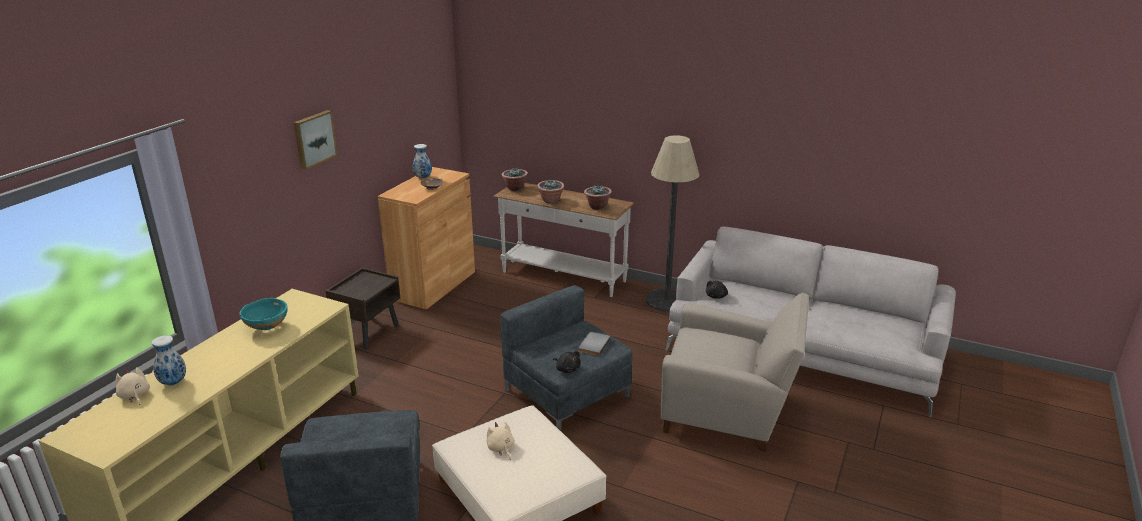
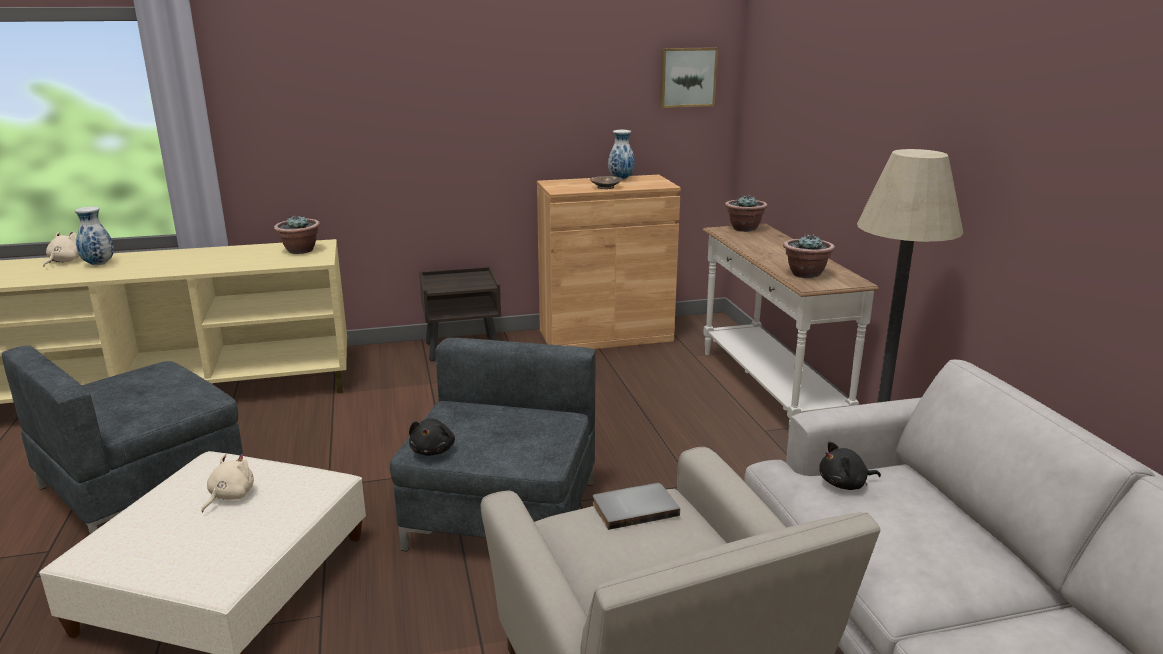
camera: 50 degrees right, 5 degrees down
turquoise bowl [239,298,287,330] -> none
picture [294,110,337,170] -> picture moved to [660,47,718,108]
potted plant [537,180,564,204] -> potted plant moved to [274,216,320,254]
grey book [578,332,611,356] -> grey book moved to [593,483,680,530]

